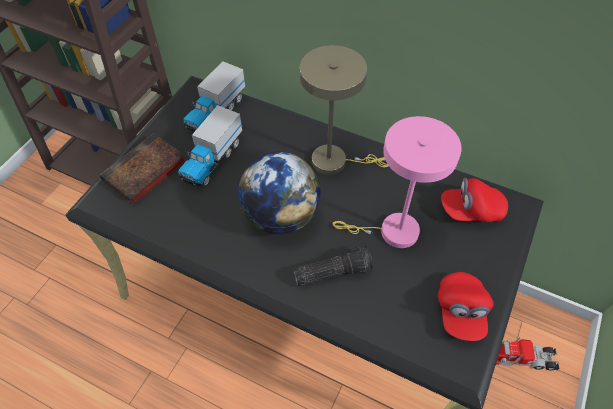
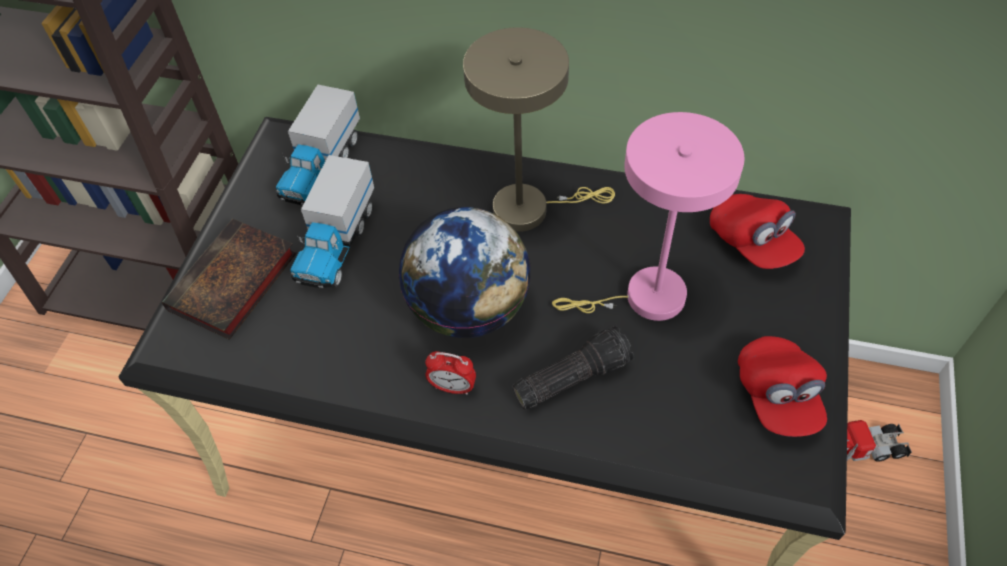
camera: 10 degrees left, 0 degrees up
red cap [441,178,508,222] -> red cap turned 105 degrees counterclockwise [710,194,805,269]
none -> alarm clock [425,351,476,395]

